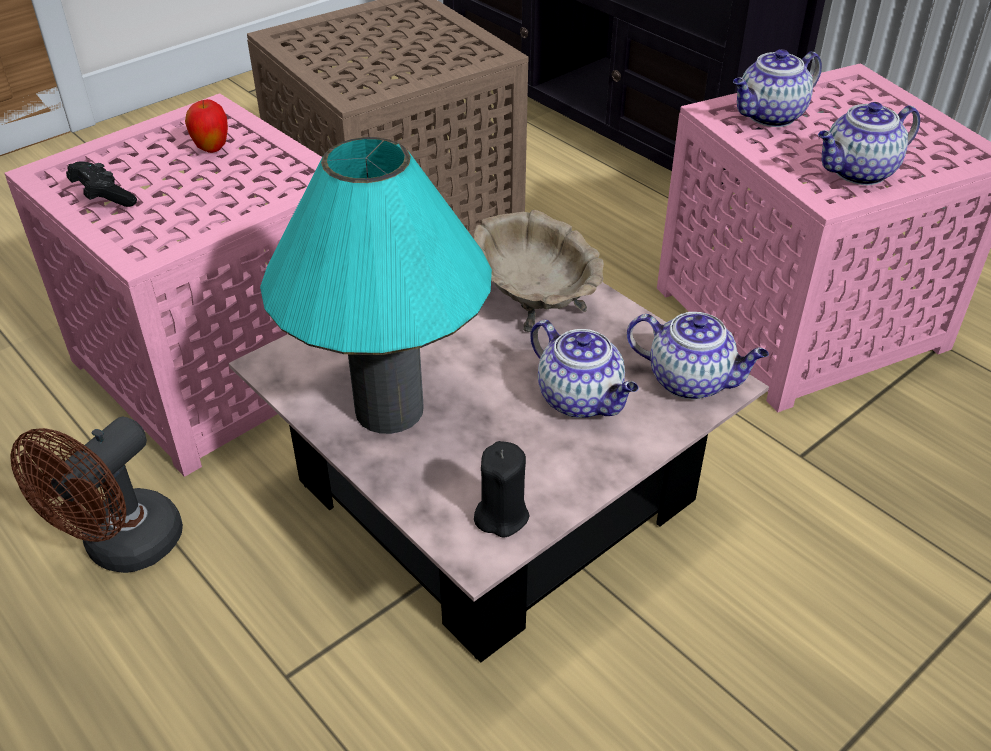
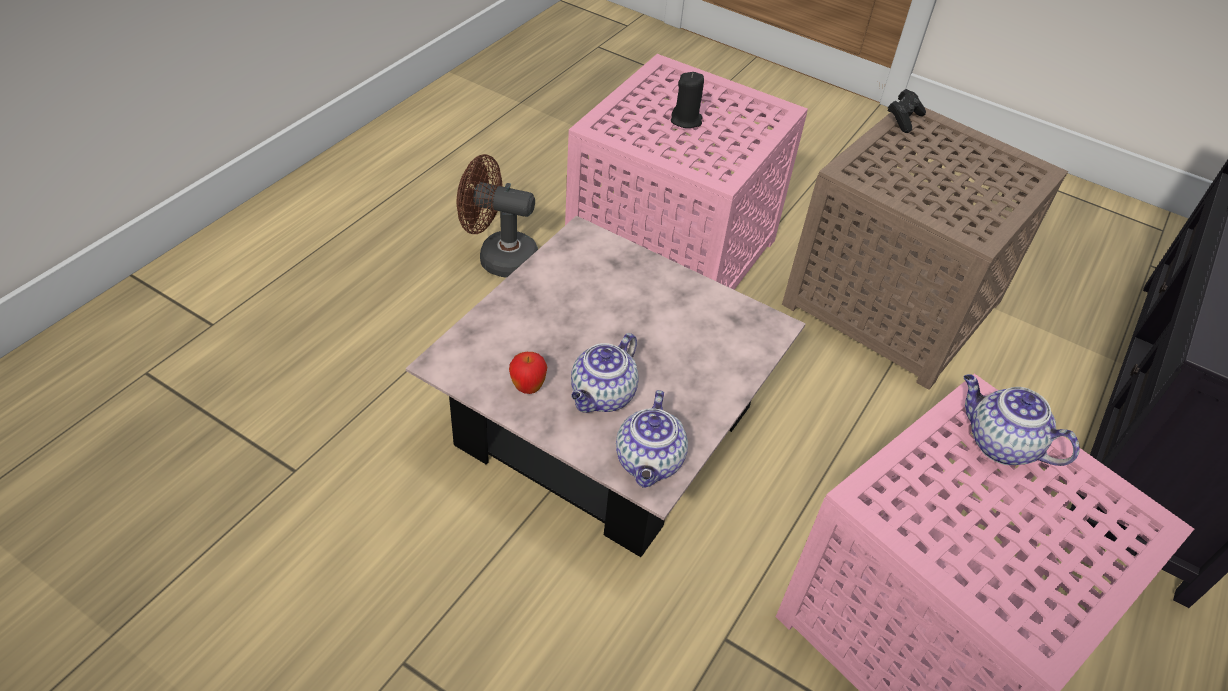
camera: 70 degrees right, 5 degrees up
black game controller [66,161,137,207] -> black game controller moved to [887,89,926,133]
apple [185,99,228,153] -> apple moved to [509,352,547,394]
turquoise table lamp [260,137,492,434] -> none
beige bowl [474,210,604,332] -> none
black candle [474,441,530,537] -> black candle moved to [671,72,704,128]
teapot [818,102,920,185] -> none

